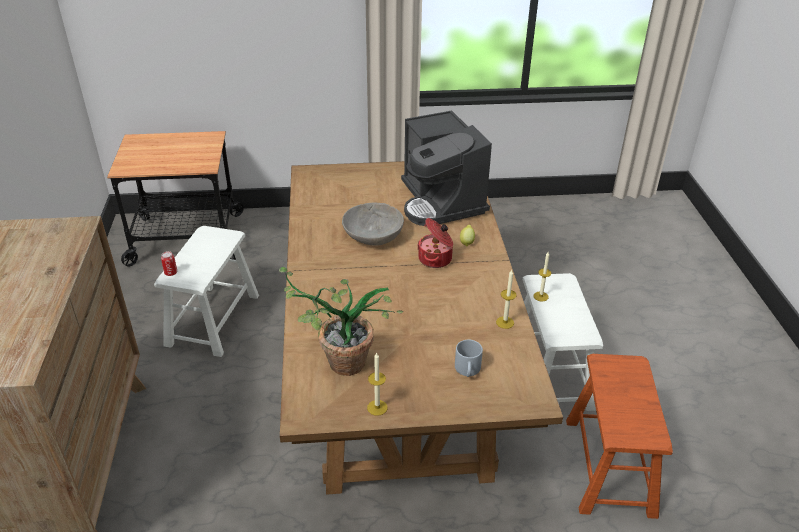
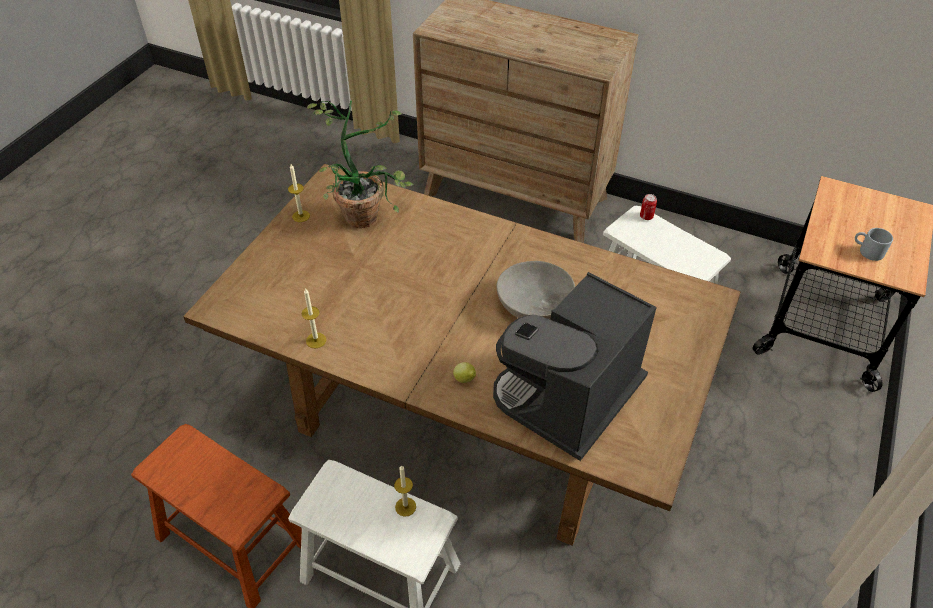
camera: 120 degrees right, 10 degrees up
coffee machine [401,110,492,226] -> coffee machine turned 60 degrees counterclockwise [493,272,657,461]
cooking pot [417,218,453,268] -> none
grey mug [455,340,483,377] -> grey mug moved to [855,228,893,261]

